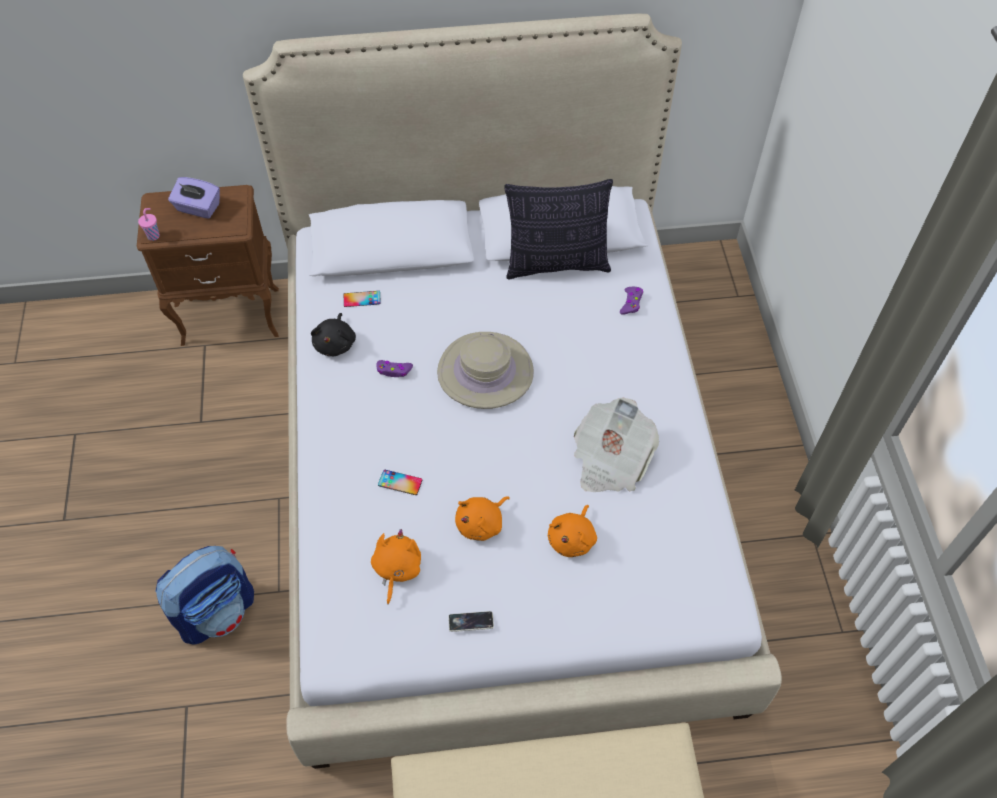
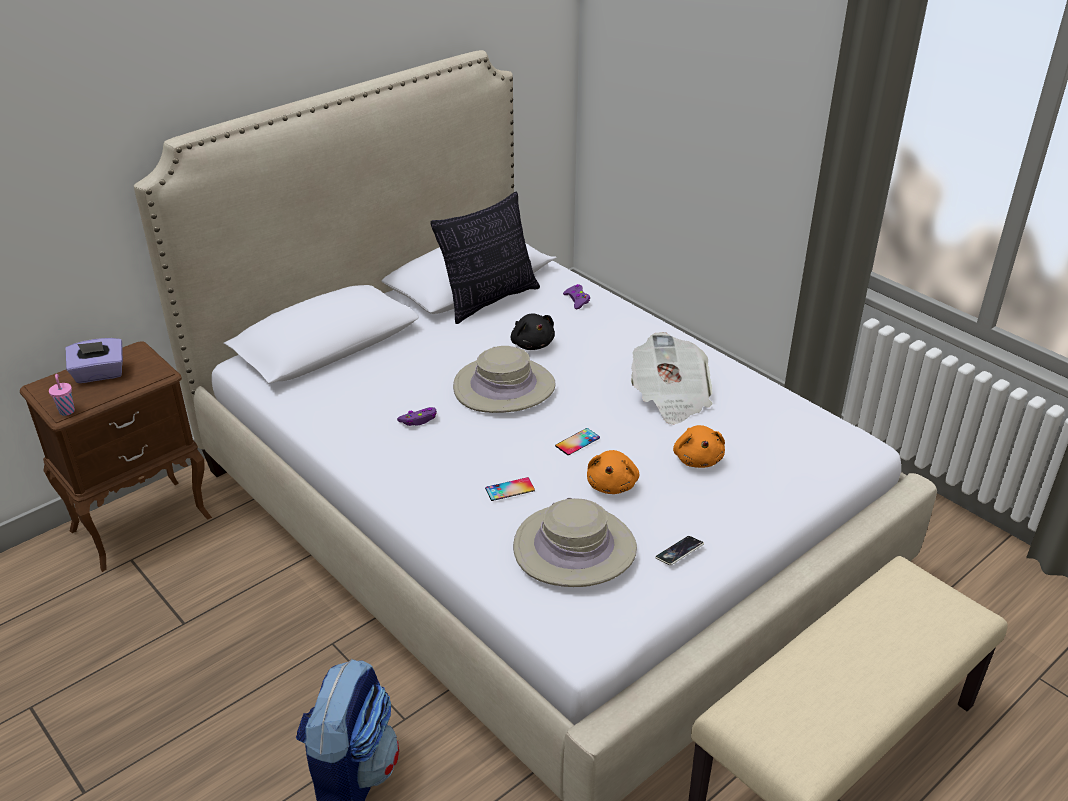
camera: 35 degrees left, 20 degrees down
black plush toy [311,313,356,356] -> black plush toy moved to [511,314,555,350]
phone [344,291,381,307] -> phone moved to [555,428,600,455]
orange plush toy [371,529,421,605] -> beige hat [513,498,637,587]

